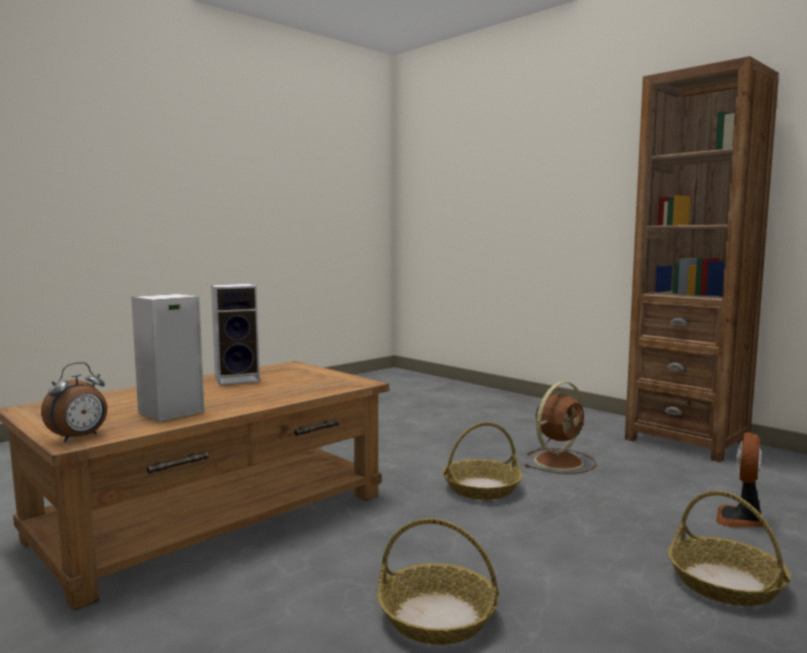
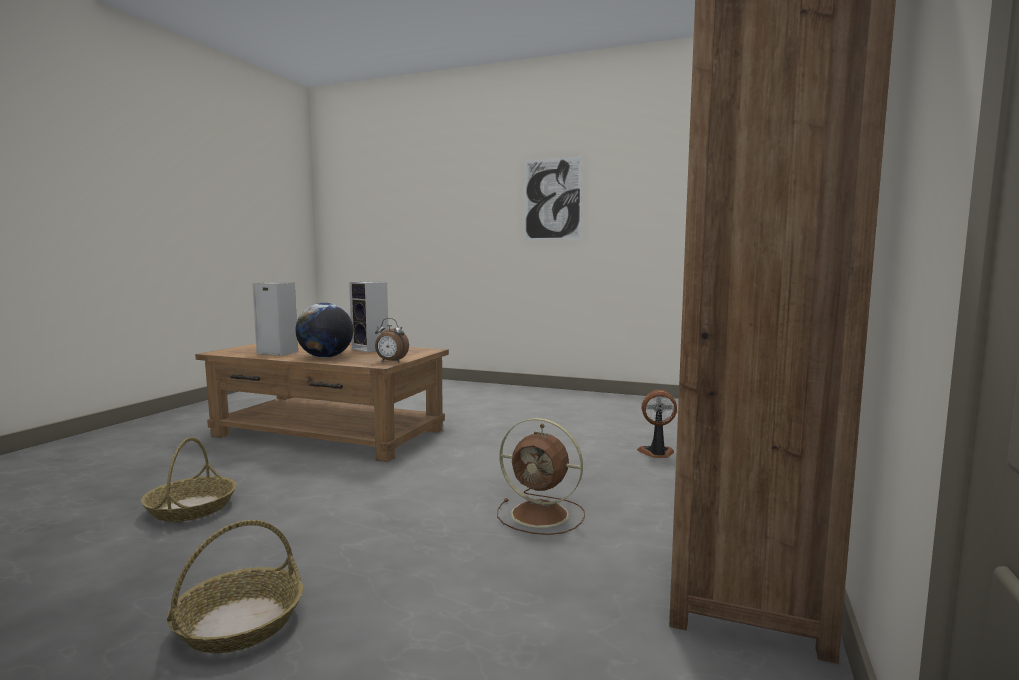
camera: 65 degrees right, 0 degrees up
alarm clock [41,362,107,442] -> alarm clock moved to [375,318,409,362]
basket [442,422,523,500] -> none
fan [716,432,764,527] -> fan moved to [637,390,677,458]
none -> globe [296,303,353,358]
none -> picture [524,157,582,240]

